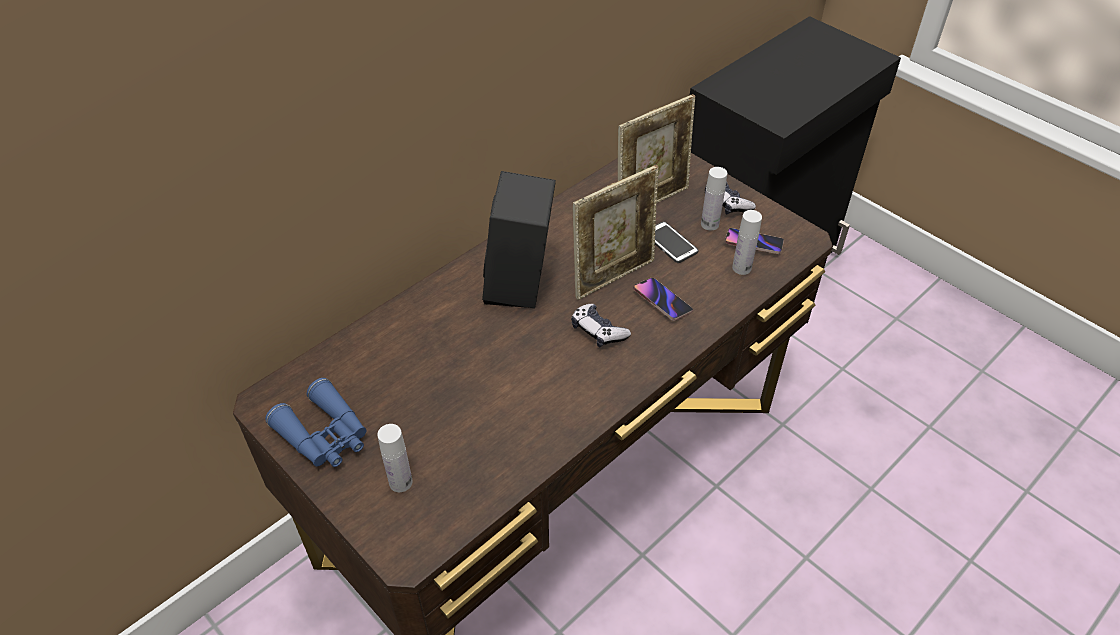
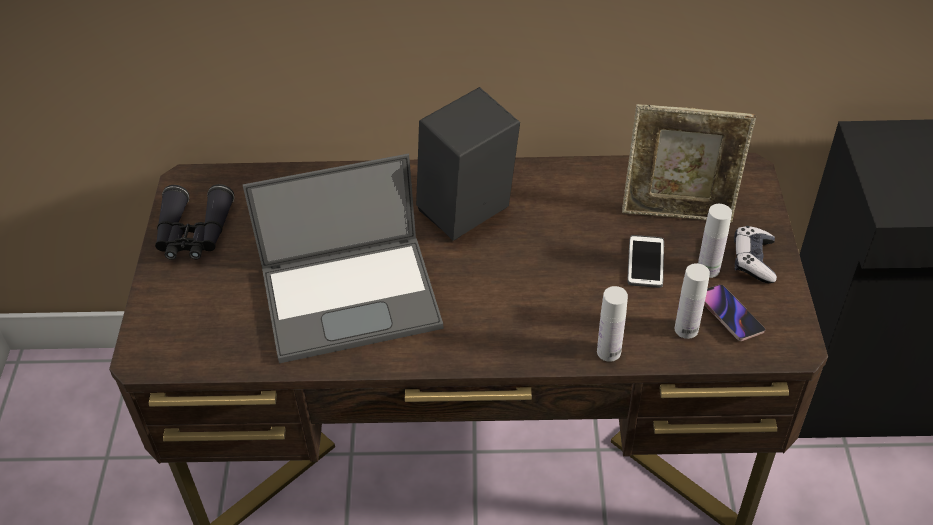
camera: 45 degrees right, 0 degrees up
blue binoculars [265,378,367,467] -> black binoculars [155,184,234,260]
white bottle [377,424,413,492] -> white bottle moved to [597,286,628,362]
game controller [571,304,631,347] -> none
picture frame [573,165,659,300] -> none
phone [634,278,693,321] -> none
none -> laptop [243,154,444,363]

